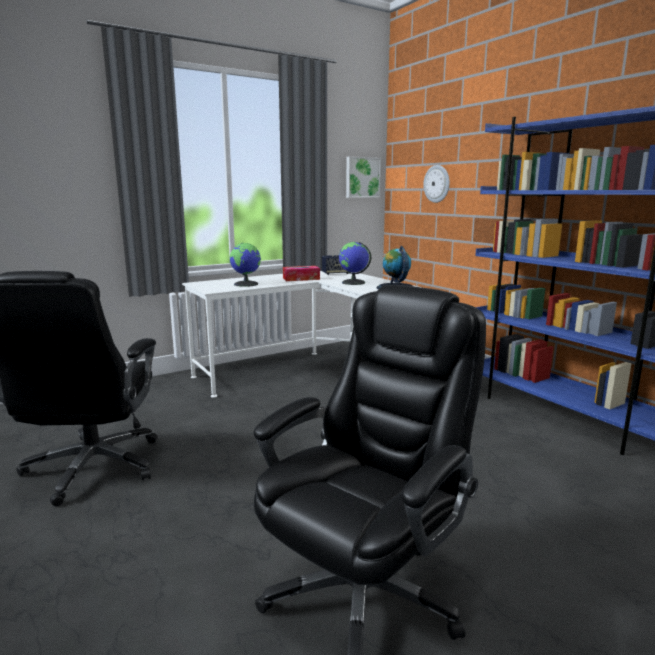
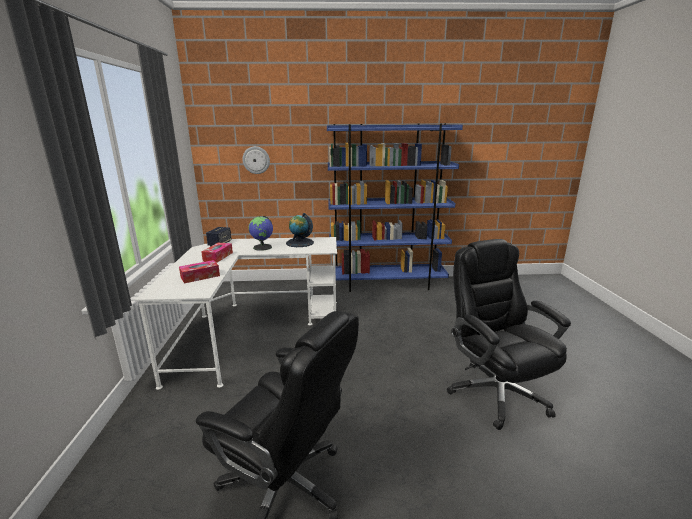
camera: 60 degrees left, 5 degrees up
globe [230,242,261,287] -> tissue box [179,260,220,284]
picture [346,156,381,198] -> none

